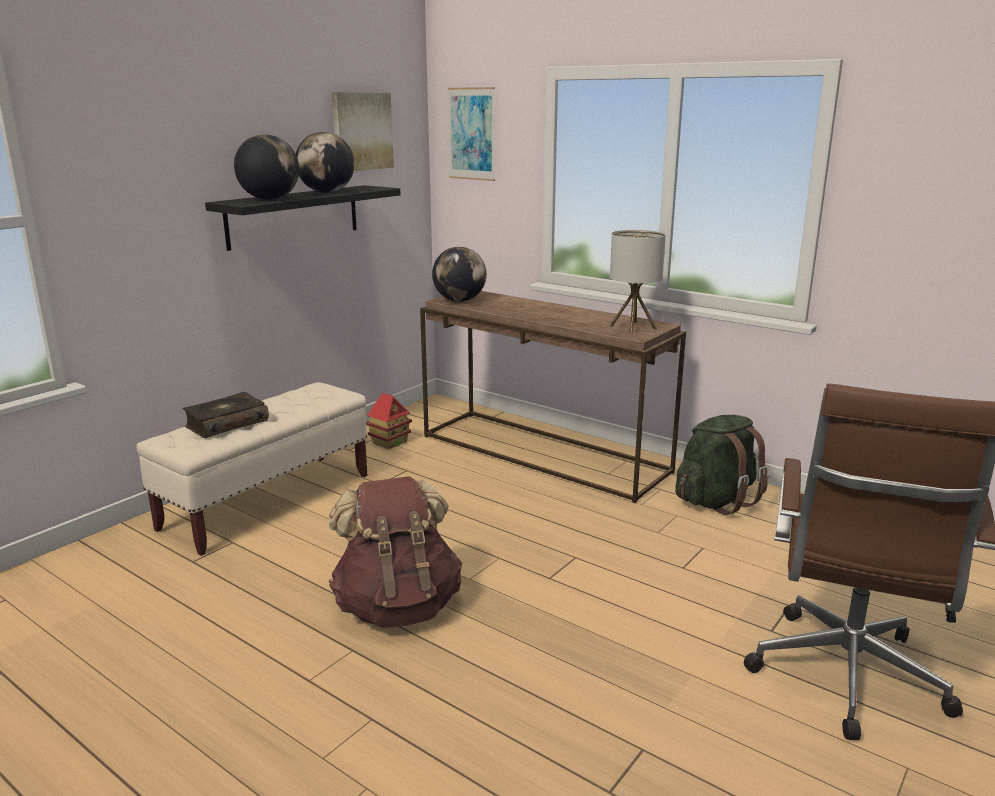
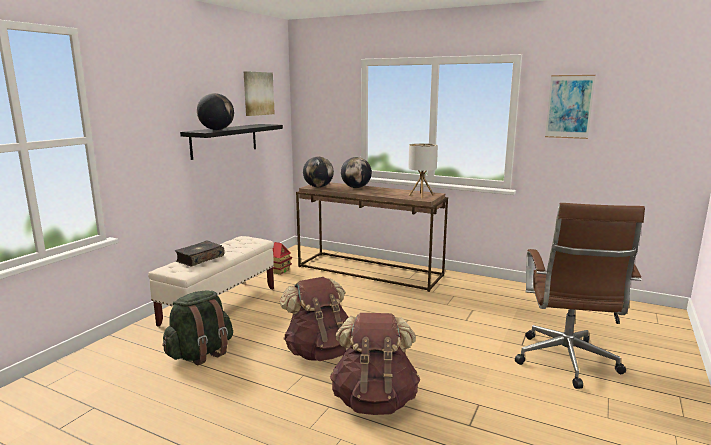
camera: 10 degrees left, 5 degrees down
globe [296,132,355,193] -> globe moved to [341,157,372,188]
picture [448,87,495,181] -> picture moved to [545,75,596,139]
green backpack [675,415,769,515] -> green backpack moved to [162,290,233,365]
none -> brown backpack [330,313,420,415]

